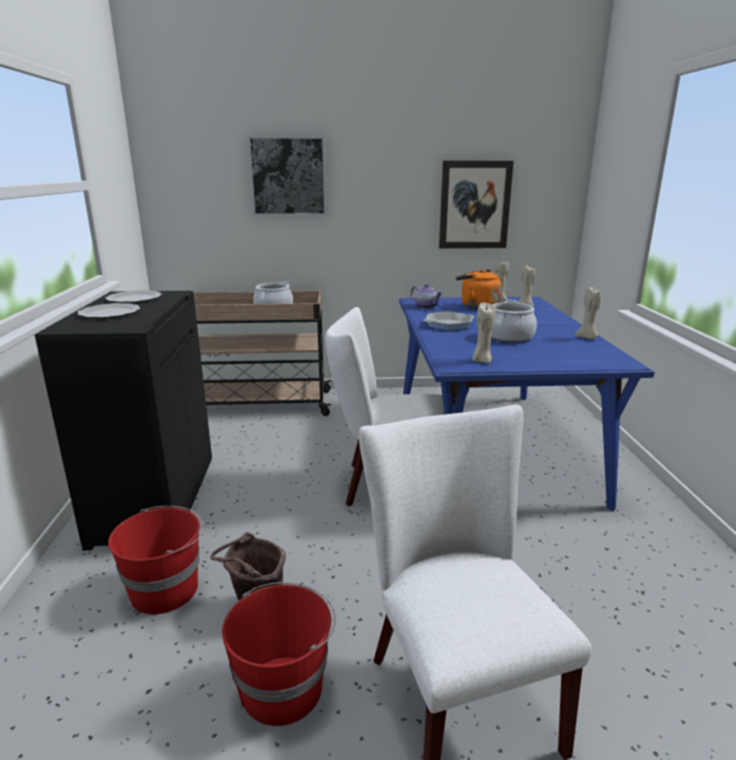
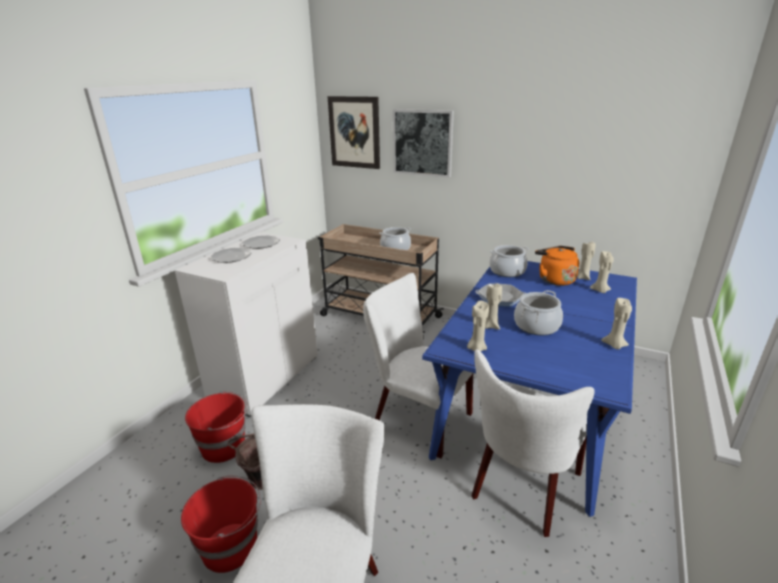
camera: 30 degrees right, 5 degrees up
black cabinet [35,291,212,550] -> white cabinet [175,232,318,417]
teapot [411,284,442,309] -> cooking pot [489,245,529,277]
picture [439,161,514,248] -> picture moved to [328,96,380,169]
none -> white chair [471,349,595,537]
none -> beige candle [485,283,502,330]

